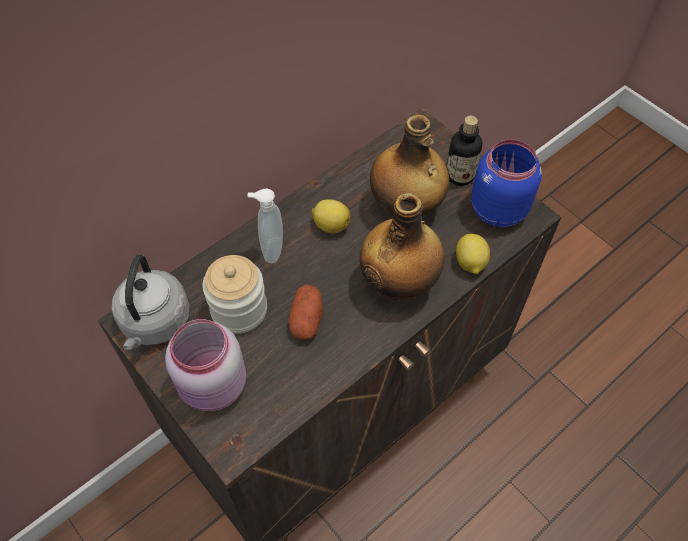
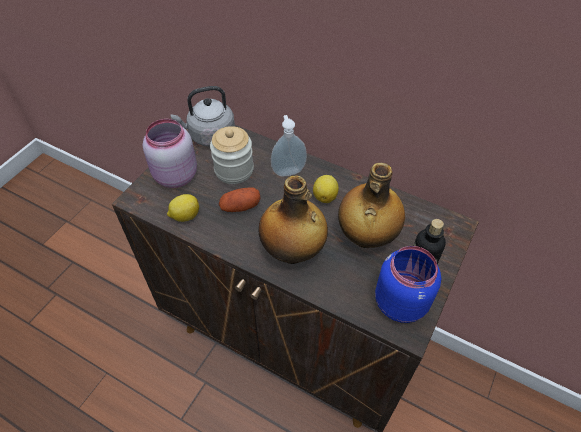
camera: 70 degrees right, 5 degrees down
lemon [456,234,490,275] -> lemon moved to [167,194,199,222]

